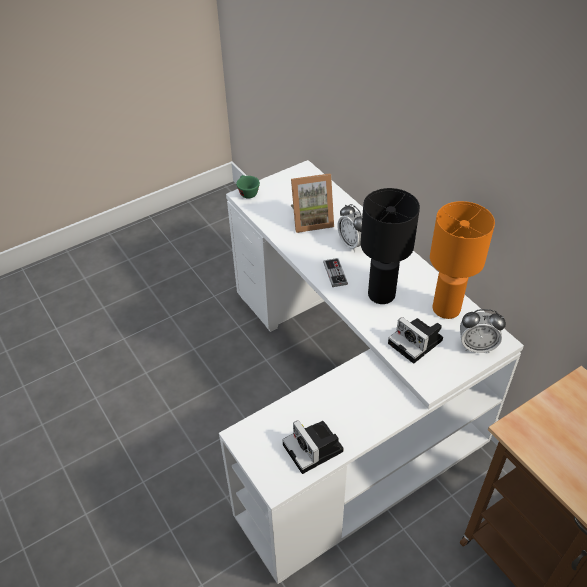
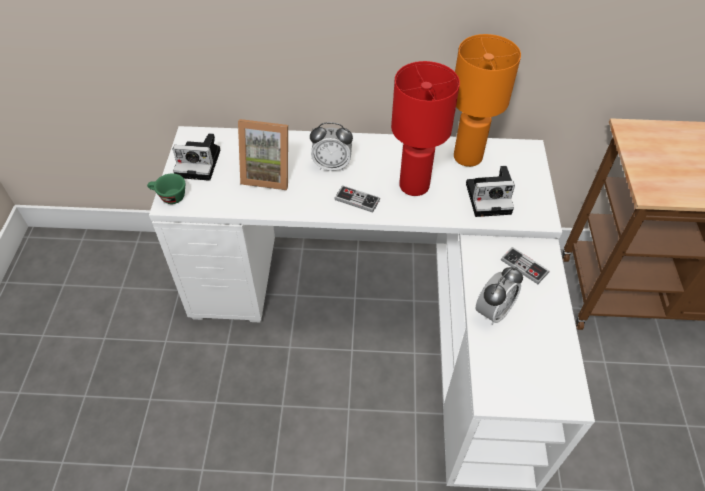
camera: 55 degrees left, 5 degrees up
camera [282,420,344,474] -> camera moved to [173,133,220,181]
picture frame [291,173,334,233] -> picture frame turned 75 degrees clockwise [238,119,288,190]
black table lamp [361,188,420,304] -> red table lamp [391,61,460,196]
alarm clock [460,309,506,353] -> alarm clock moved to [476,267,523,325]
none -> game controller [501,247,550,284]

